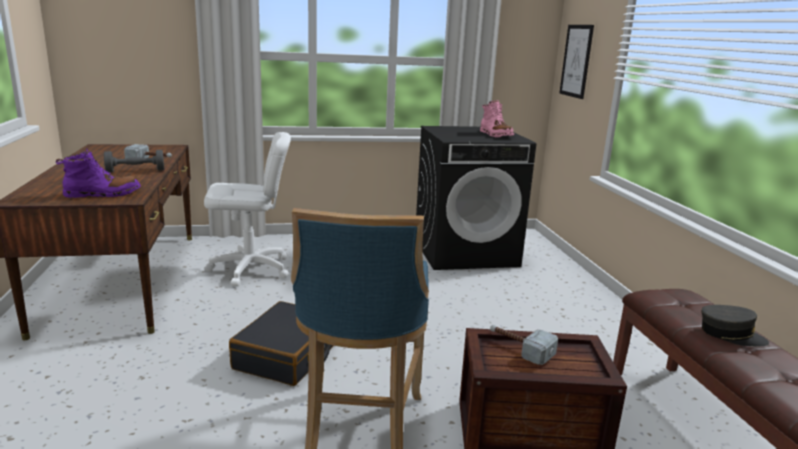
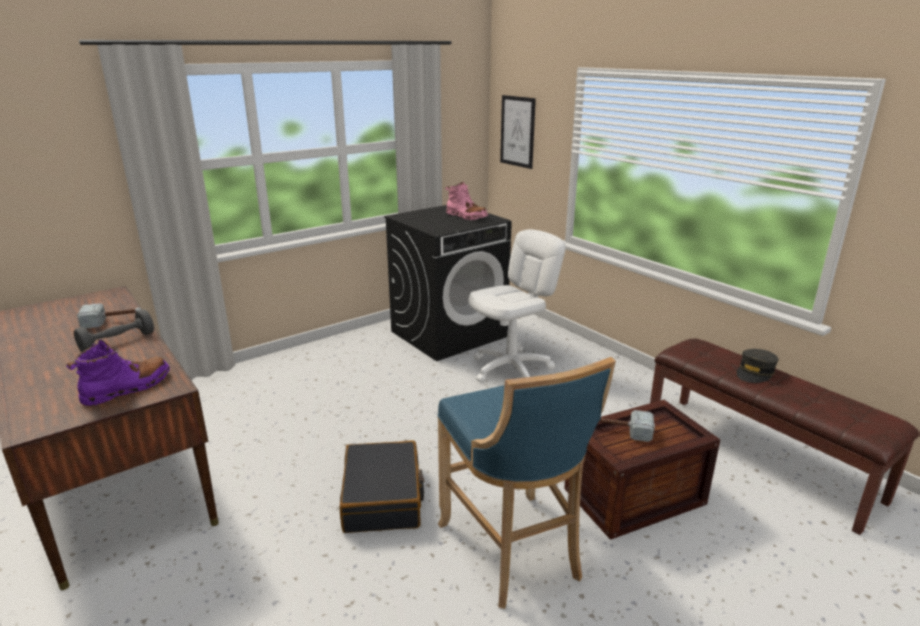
camera: 25 degrees left, 5 degrees up
white office chair [204,132,291,286] -> white office chair moved to [469,229,566,382]
grey cap [701,305,769,346] -> grey cap turned 135 degrees clockwise [736,349,779,383]

